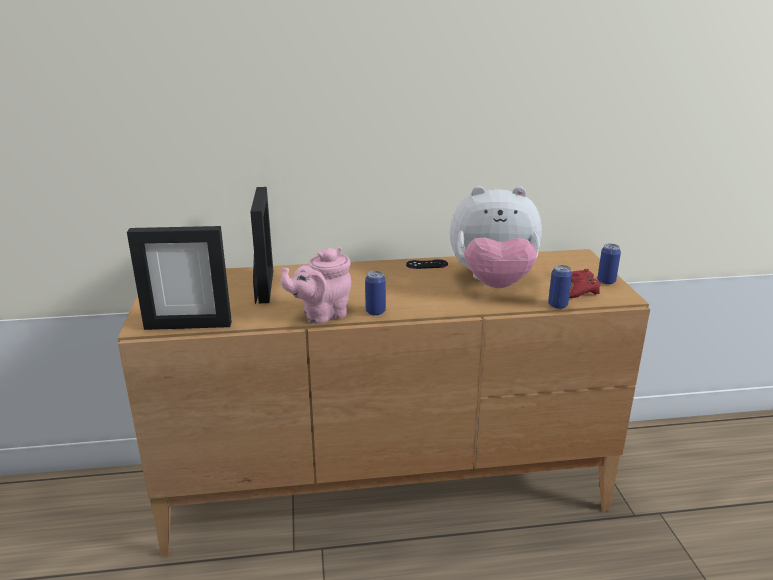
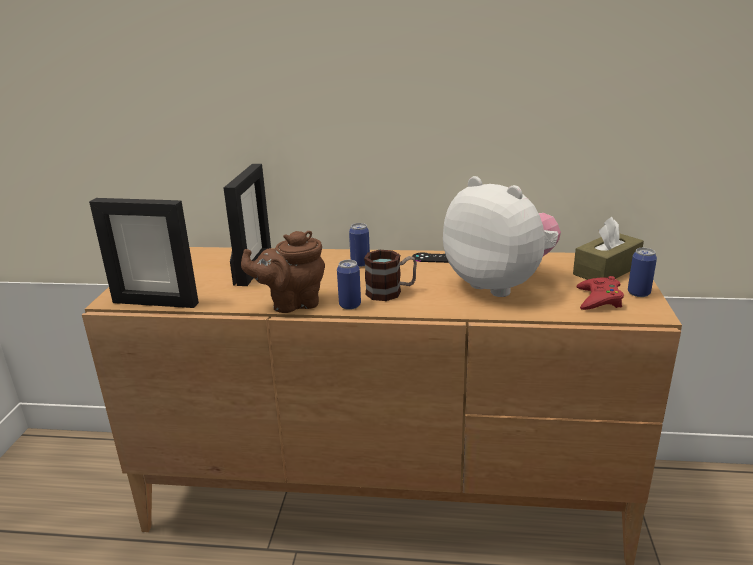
camera: 15 degrees right, 0 degrees up
pink teapot [281,247,351,324] -> brown teapot [241,231,325,313]
plush toy [450,186,542,288] -> plush toy turned 150 degrees counterclockwise [443,176,561,297]
can [548,265,572,309] -> can moved to [349,223,370,267]
none -> mug [364,250,417,301]
none -> brown tissue box [573,217,644,280]

